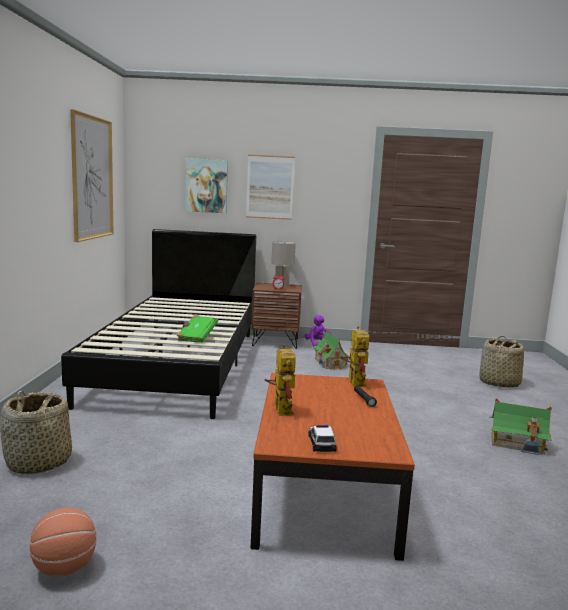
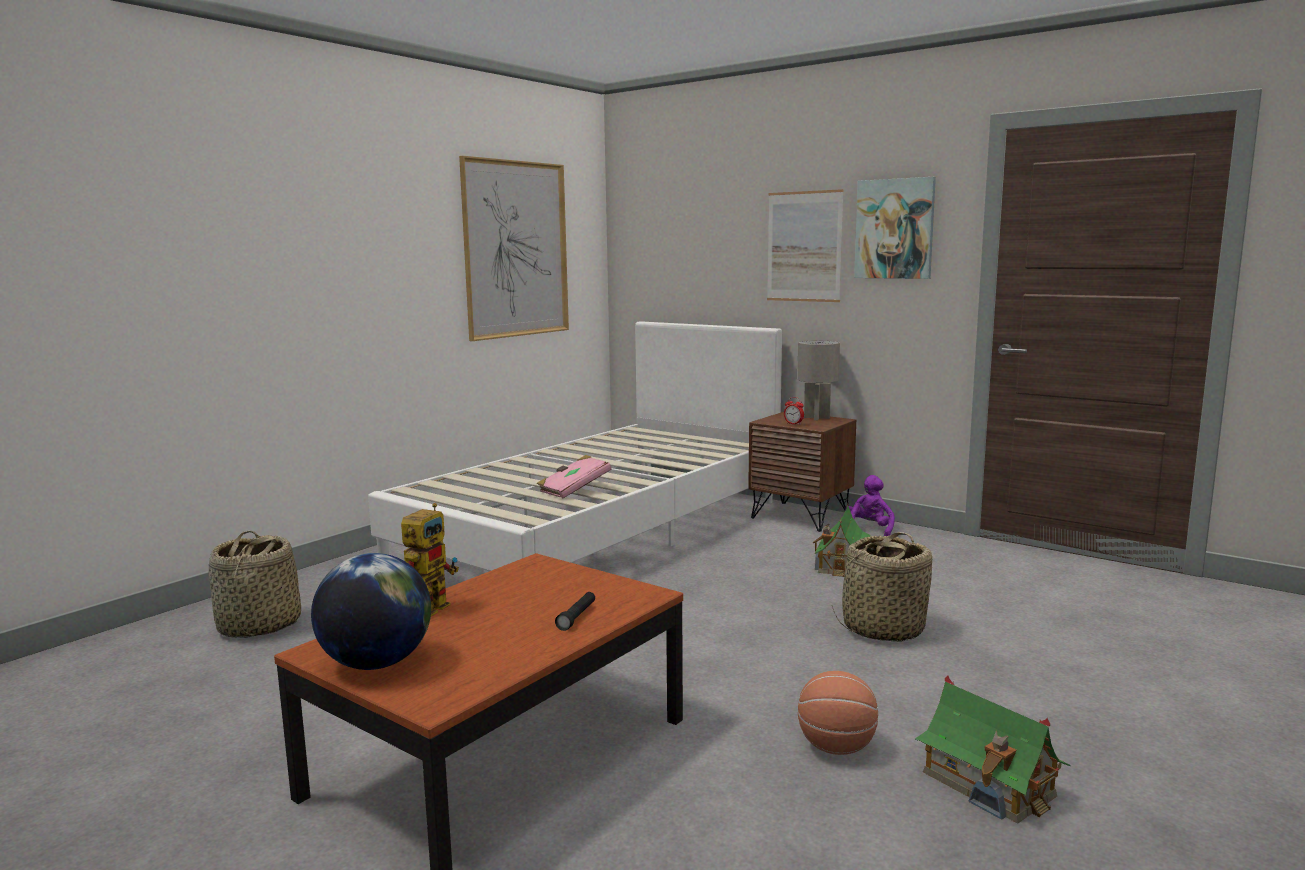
camera: 35 degrees right, 0 degrees up
basketball [30,508,96,577] -> basketball moved to [798,671,878,755]
black bed [61,229,256,419] -> white bed [368,321,782,571]
green book [177,315,218,343] -> pink book [537,455,612,498]
picture [185,158,228,213] -> picture moved to [854,177,936,279]
toy car [308,425,337,452] -> globe [311,553,431,670]
toy robot [340,326,369,387] -> none
basket [479,336,524,388] -> basket moved to [832,532,932,642]

